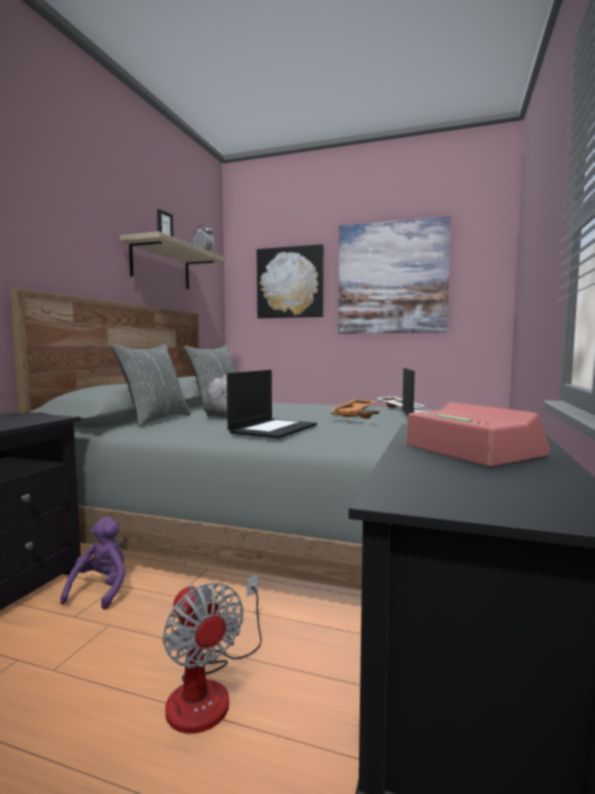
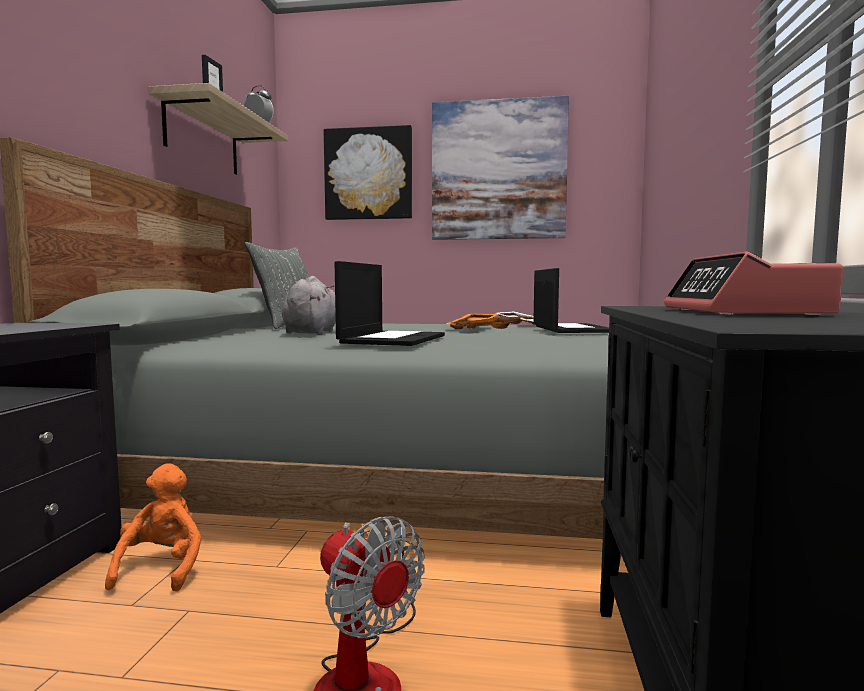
camera: 10 degrees left, 0 degrees up
purple plush toy [60,517,126,610] -> orange plush toy [105,463,202,592]
grey pillow [111,344,191,427] -> none
alarm clock [407,402,550,466] -> alarm clock turned 135 degrees counterclockwise [664,252,843,315]

